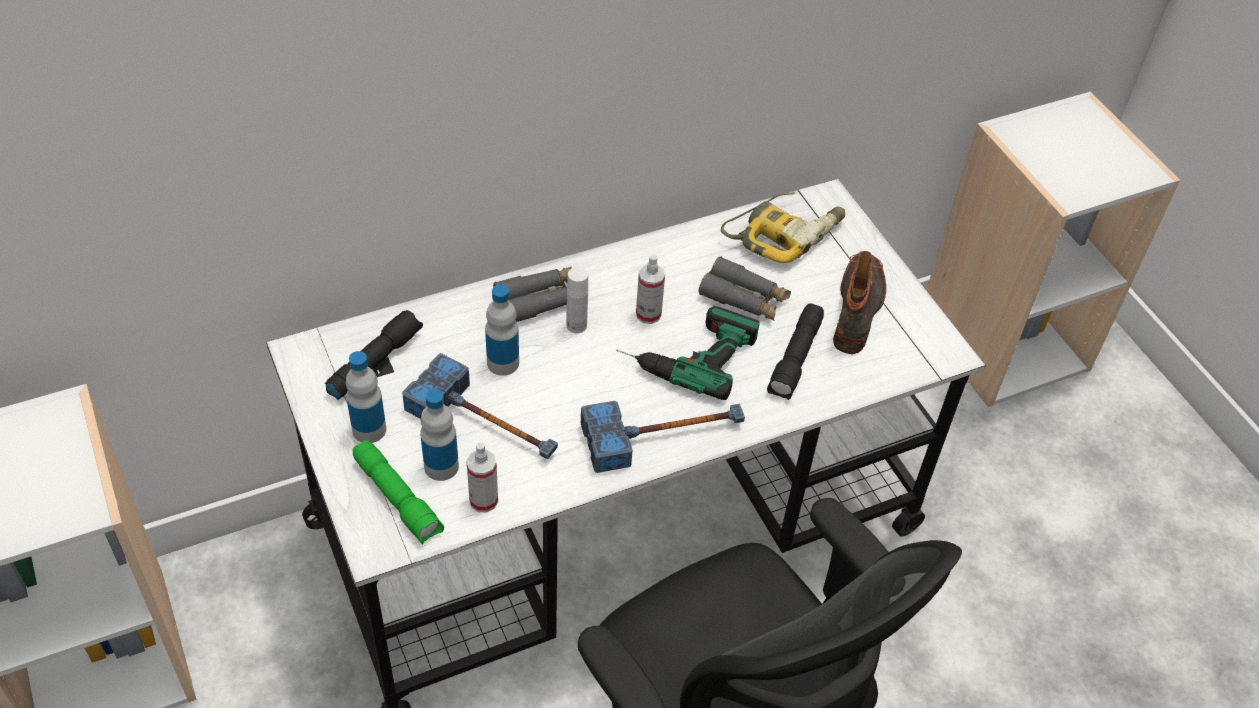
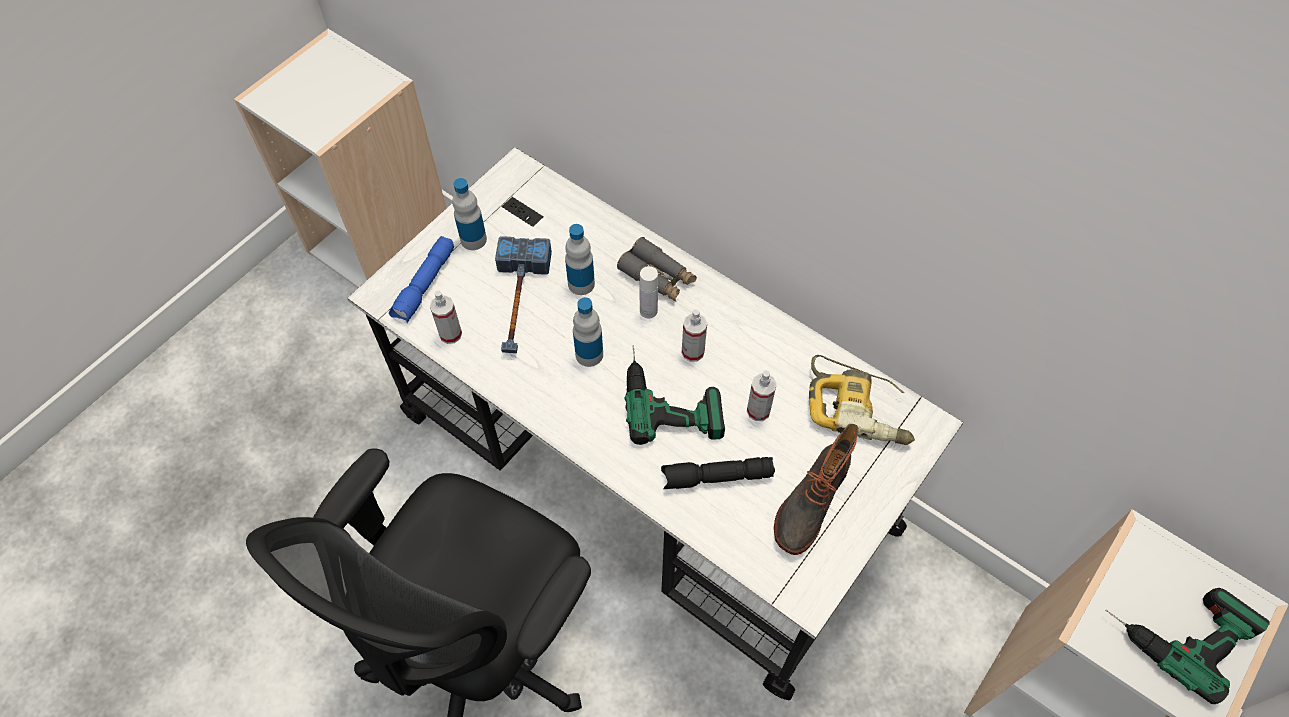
camera: 65 degrees right, 10 degrees up
black flashlight [325,310,423,400] -> none
green flashlight [353,440,444,544] -> blue flashlight [389,236,454,323]
bottle [420,389,459,481] -> bottle moved to [573,297,603,367]
hammer [581,401,745,473] -> none
grey binoculars [698,256,791,320] -> spray bottle [747,370,777,421]
boot [833,251,886,354] -> boot turned 135 degrees clockwise [774,424,859,555]
none -> power drill [1106,588,1269,704]

